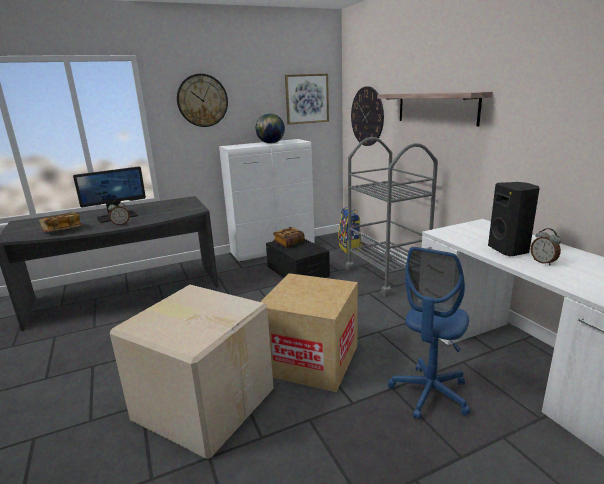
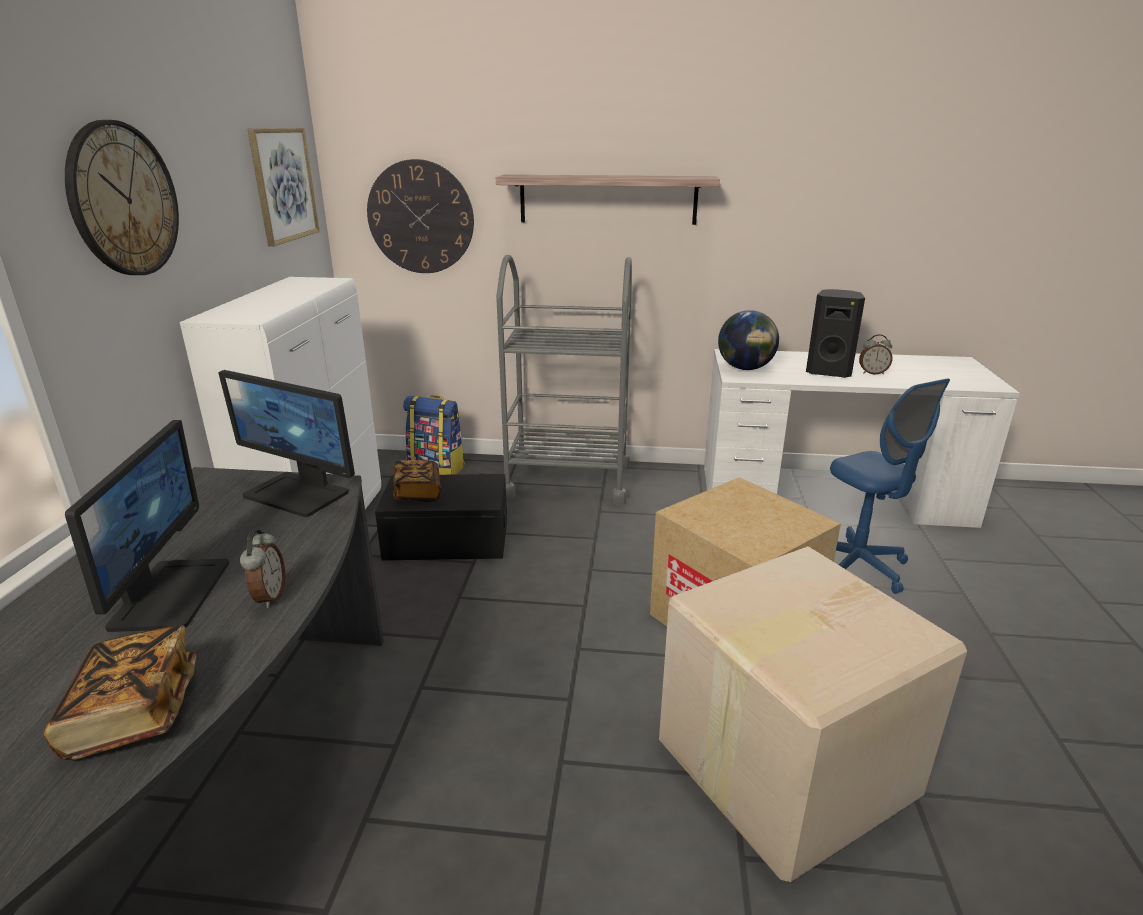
camera: 60 degrees left, 5 degrees up
globe [256,113,285,144] -> globe moved to [718,310,779,370]
none -> monitor [219,370,355,517]

